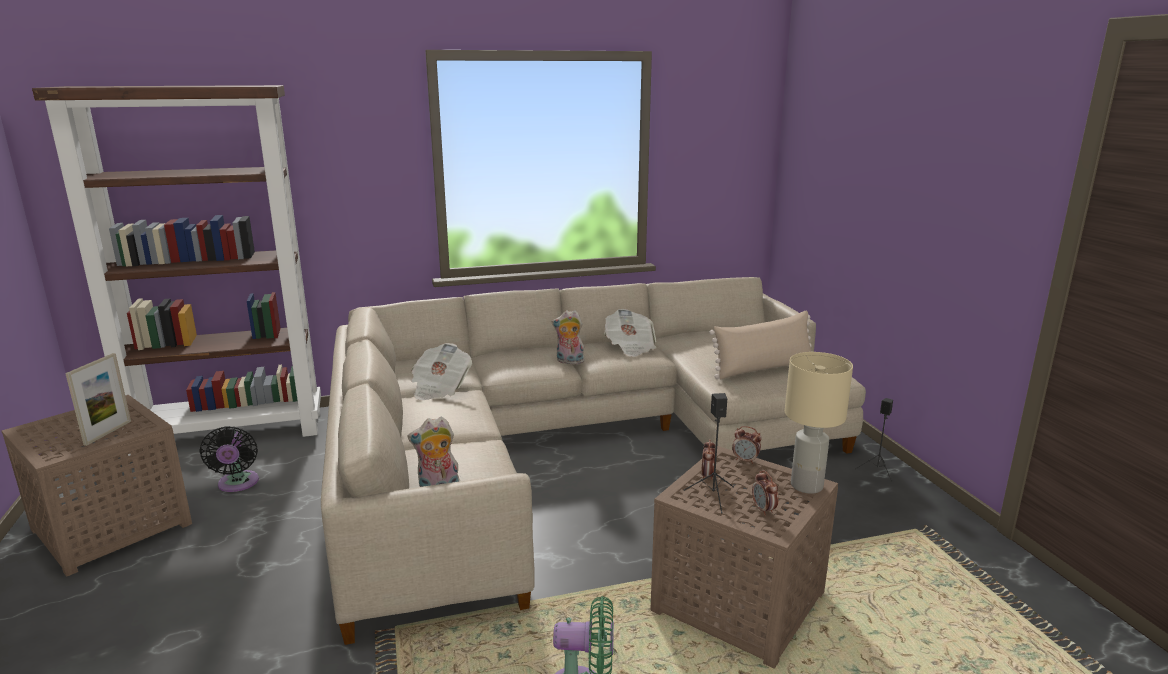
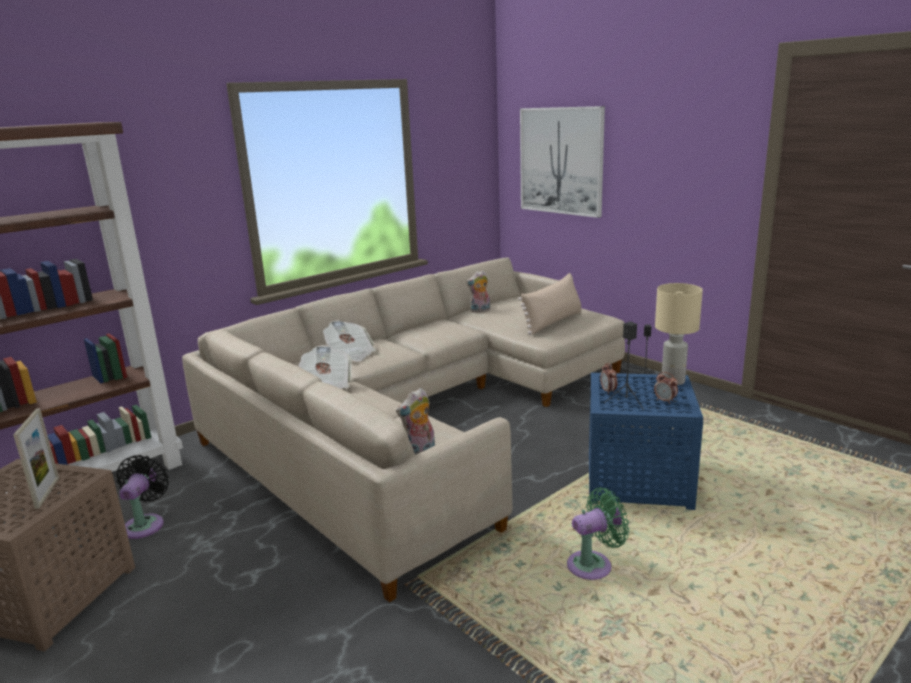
camera: 25 degrees left, 0 degrees up
black fan [199,426,259,492] -> black fan turned 135 degrees counterclockwise [116,455,169,539]
plush toy [552,310,586,364] -> plush toy moved to [466,270,490,313]
newspaper [605,309,656,357] -> newspaper moved to [323,320,376,362]
brown side table [650,446,838,669] -> blue side table [589,373,703,510]
alarm clock [732,426,762,464] -> none
none -> picture [520,106,605,218]

